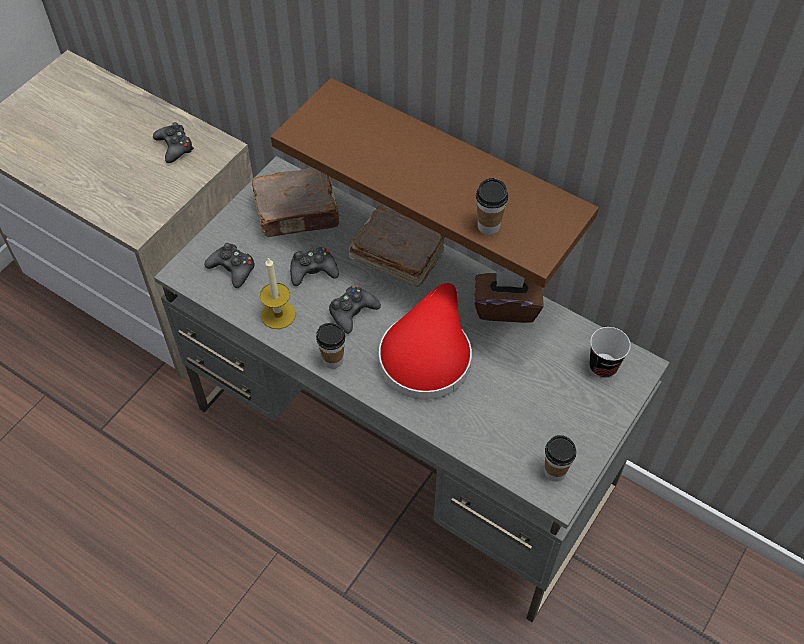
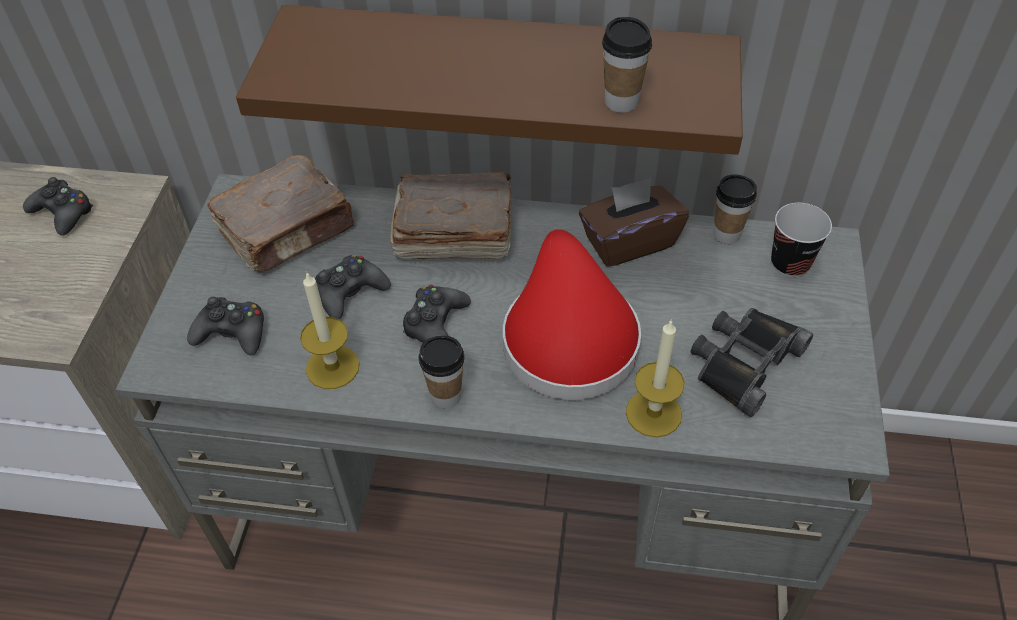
camera: 25 degrees left, 5 degrees down
cup [544,435,576,482] -> cup moved to [713,174,757,244]
none -> candle [626,319,685,437]
none -> black binoculars [691,308,813,417]

